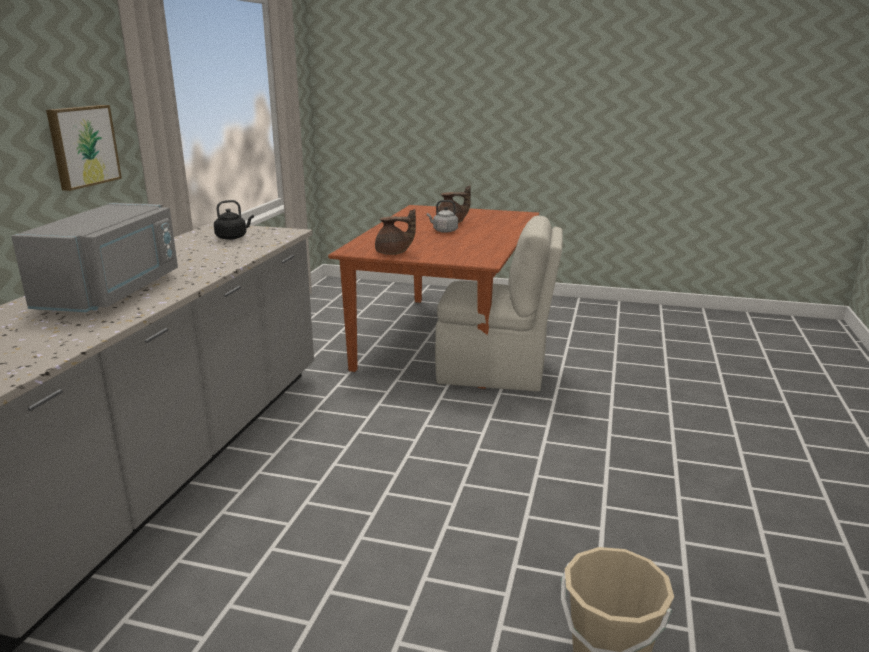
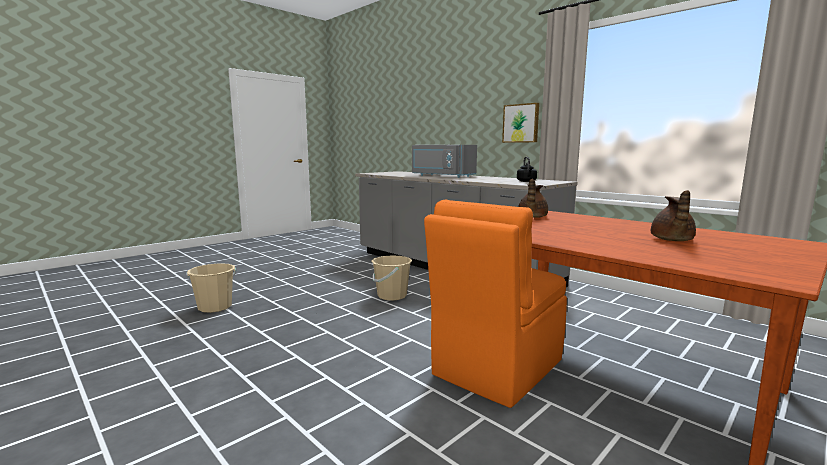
camera: 120 degrees right, 10 degrees down
grey kettle [427,200,458,233] -> none
beige chair [435,216,563,392] -> orange chair [424,200,567,408]
none -> beige bucket [372,255,412,301]

